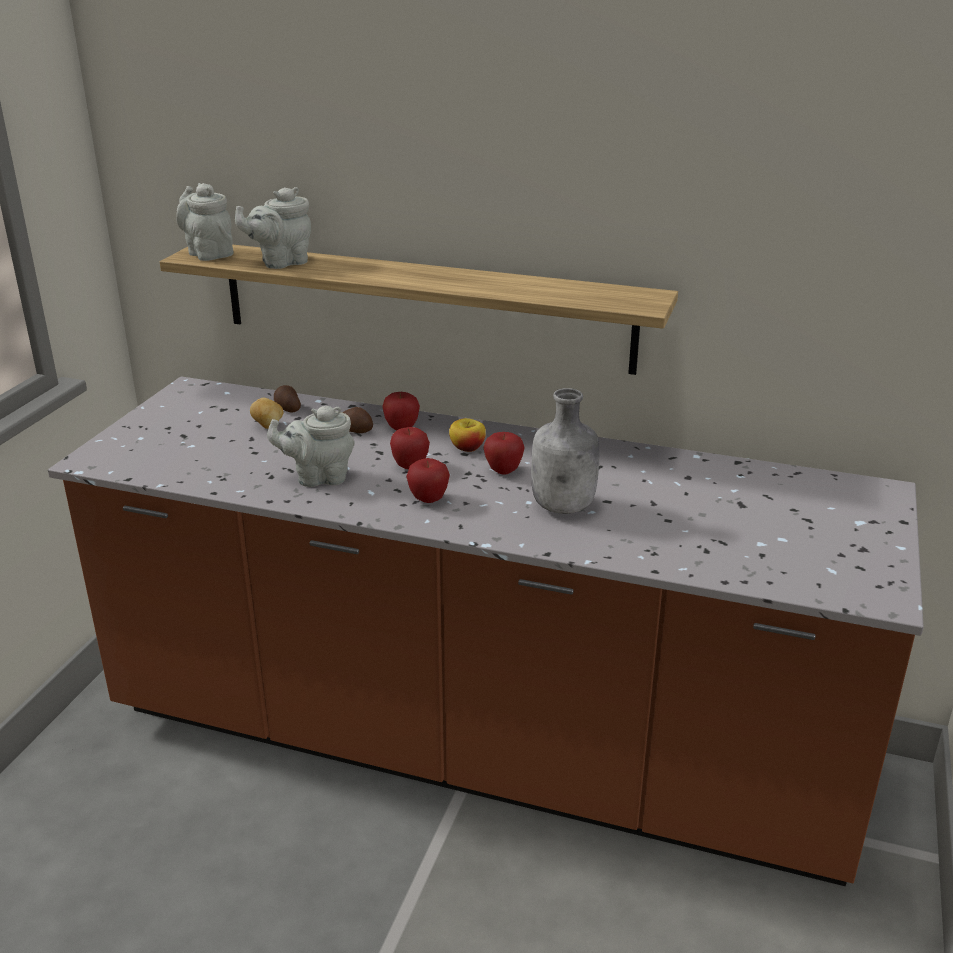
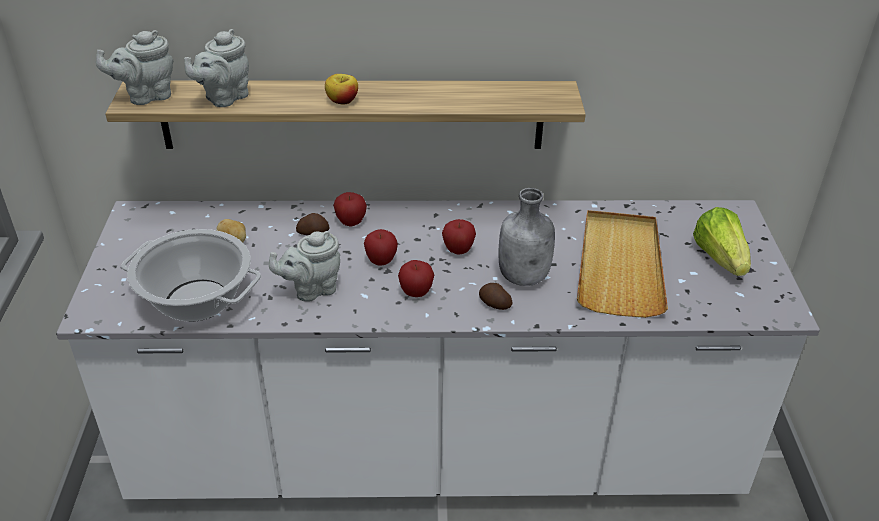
camera: 20 degrees left, 10 degrees up
brown counter [48,376,924,886] -> white counter [56,200,820,499]
grey teapot [176,183,234,261] -> grey teapot turned 60 degrees counterclockwise [96,30,173,105]
potato [274,385,301,412] -> potato moved to [479,283,513,310]
apple [449,418,486,452] -> apple moved to [325,74,358,104]
none -> cooking pot [121,229,261,322]
none -> beige tray [577,210,668,318]
none -> lettuce [693,207,751,276]

